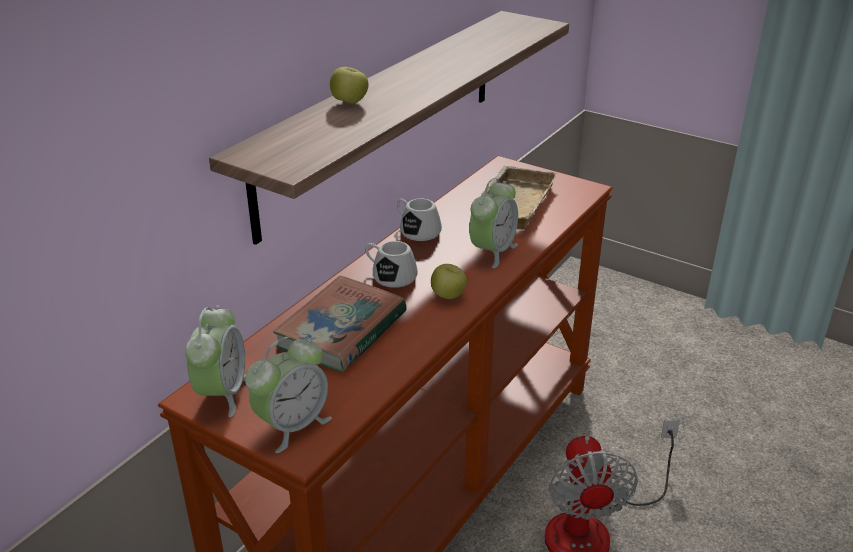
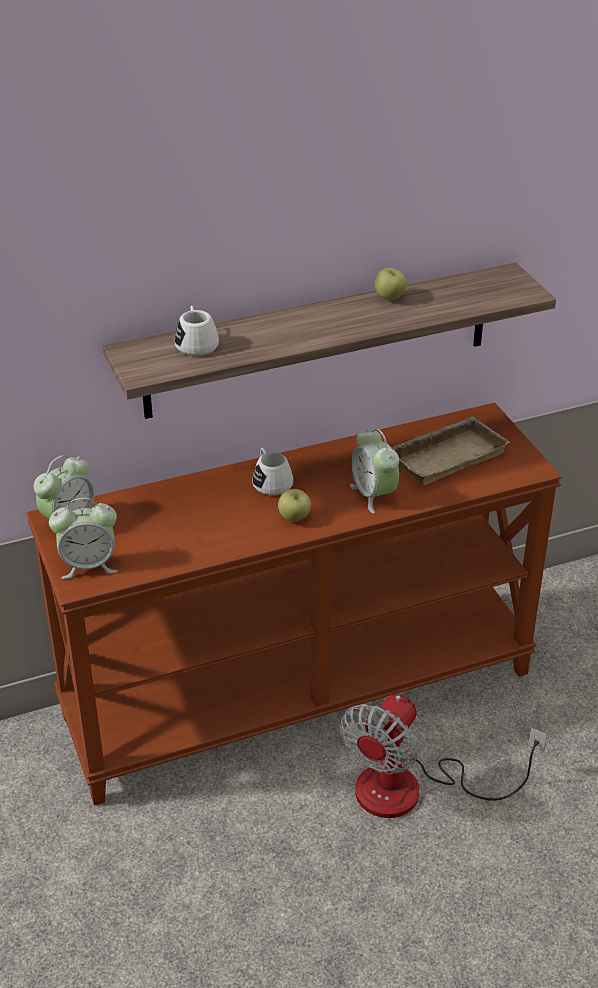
camera: 35 degrees right, 5 degrees up
book [273,276,407,372] -> none
apple [330,67,368,104] -> apple moved to [375,268,407,300]
white mug [397,198,442,241] -> white mug moved to [175,306,219,356]
alarm clock [469,178,518,268] -> alarm clock turned 90 degrees clockwise [350,429,399,514]

